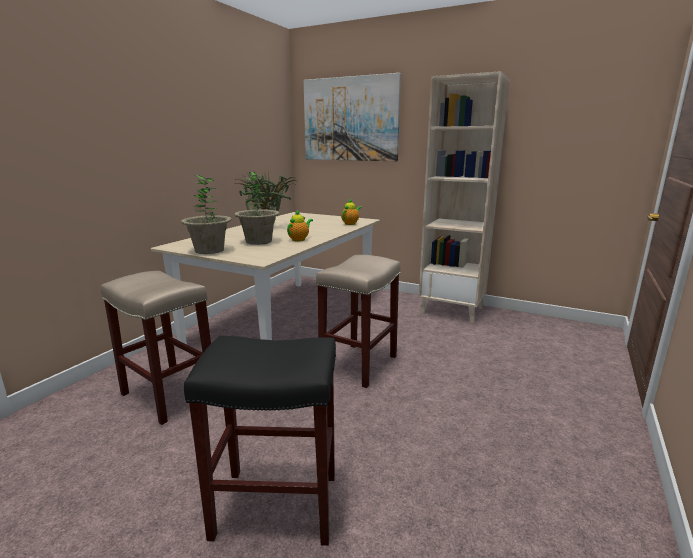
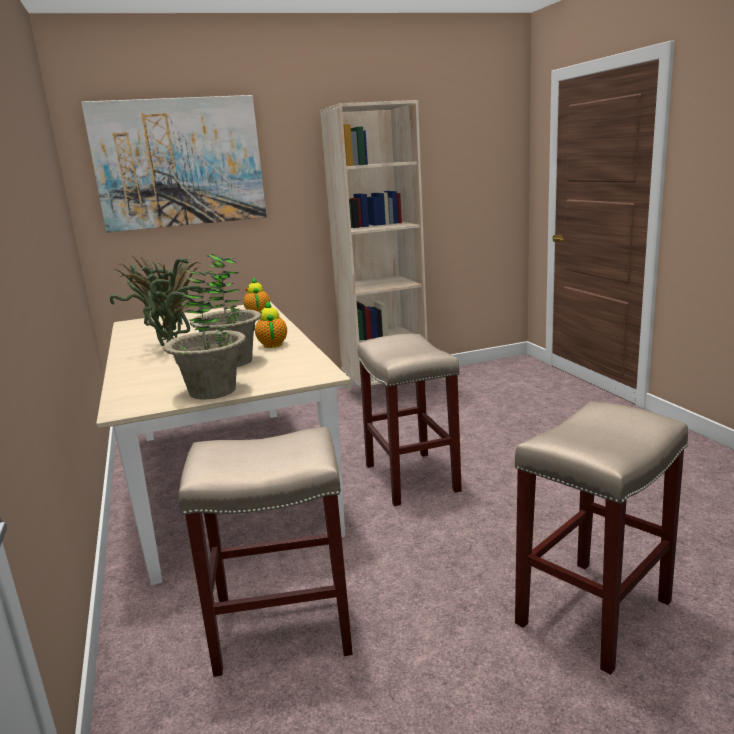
camera: 45 degrees left, 0 degrees up
black stool [184,336,336,546] -> beige stool [515,402,688,675]

